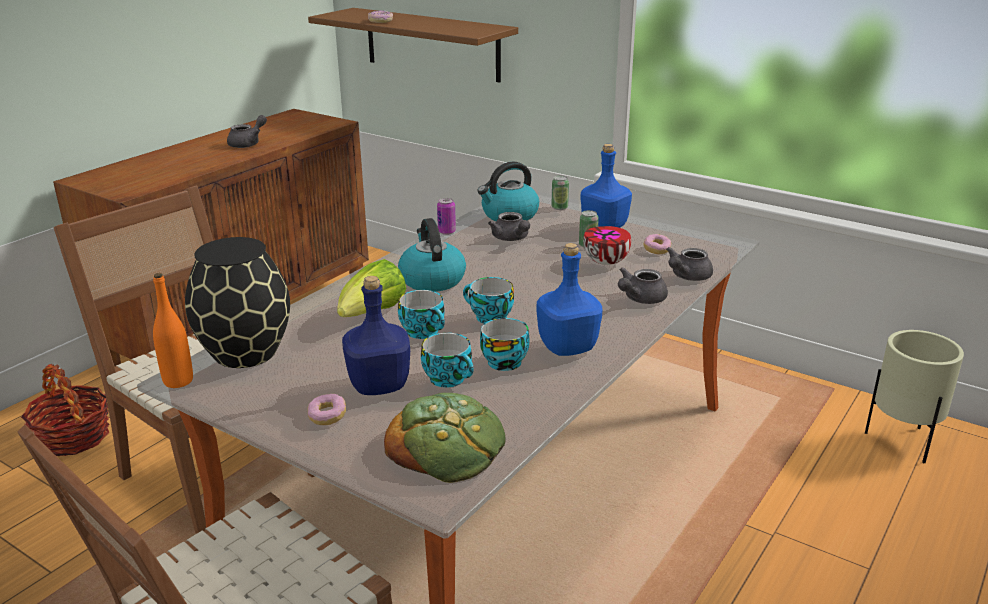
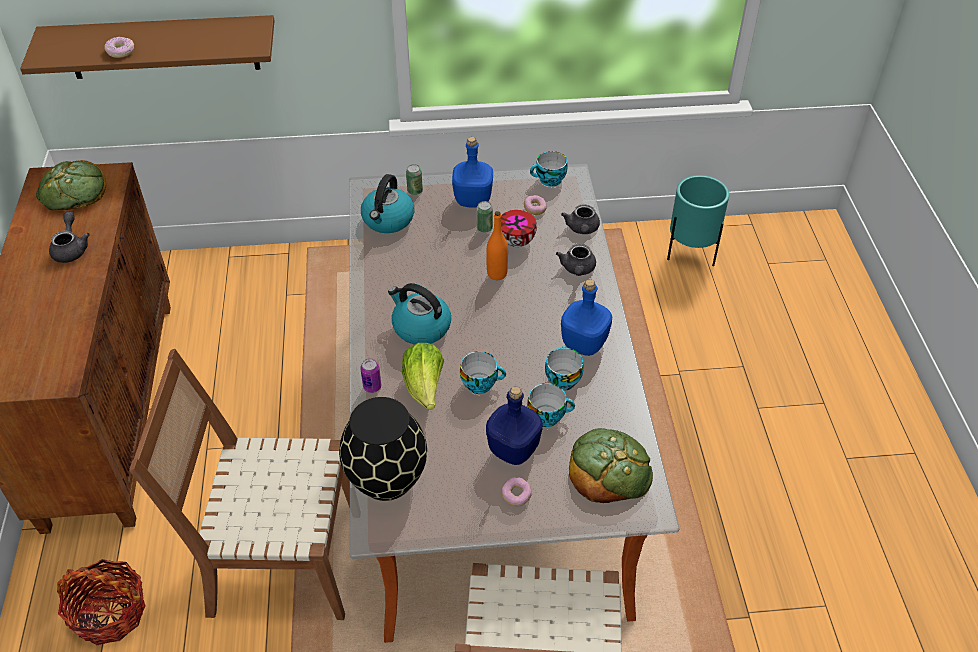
camera: 40 degrees left, 20 degrees up
orange bottle [153,273,193,388] -> orange bottle moved to [486,211,508,280]
can [437,198,456,235] -> can moved to [360,358,381,393]
cup [463,277,514,324] -> cup moved to [530,151,568,187]
grey teapot [488,212,530,241] -> none
beige planter [865,330,964,463] -> turquoise planter [667,175,729,267]
none -> bread [36,160,106,211]

